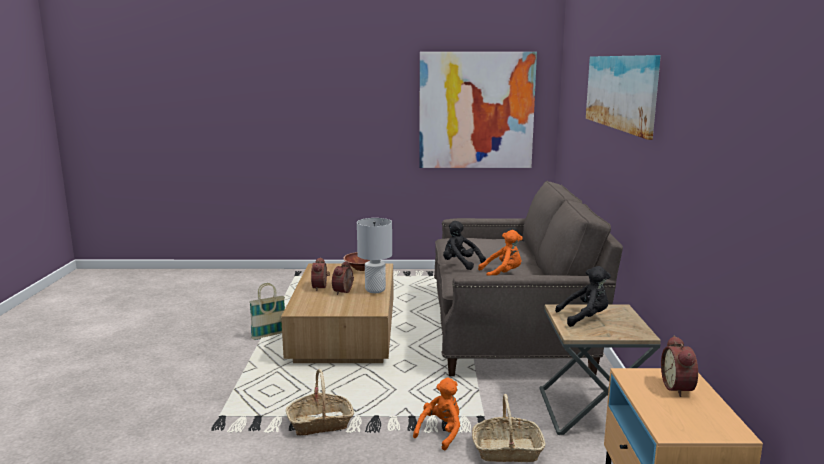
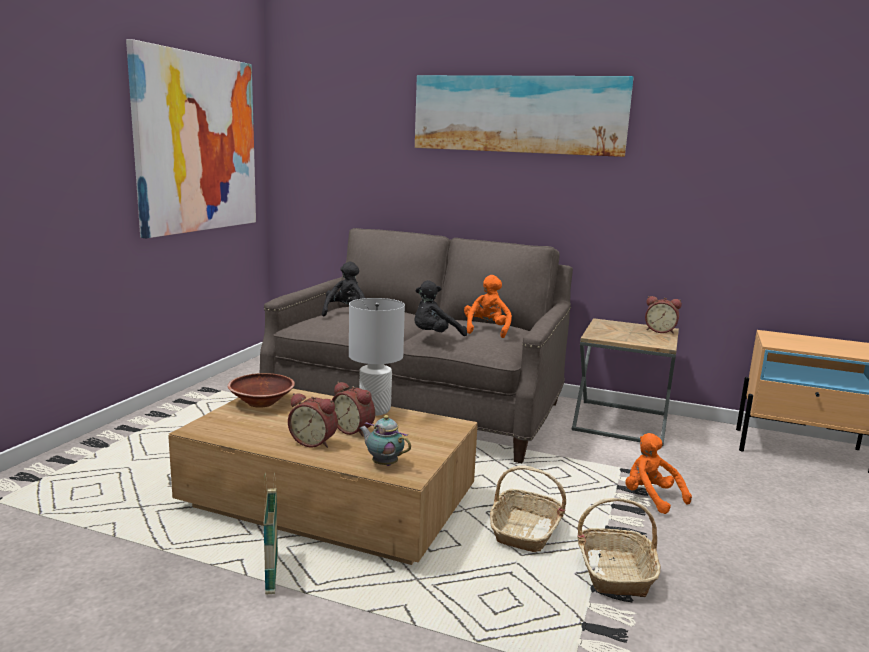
camera: 70 degrees left, 0 degrees up
basket [472,394,546,462] -> basket moved to [490,466,566,552]
black plush toy [555,266,611,327] -> black plush toy moved to [322,262,365,316]
alarm clock [661,336,698,397] -> alarm clock moved to [645,296,682,334]
none -> teapot [359,415,411,466]

